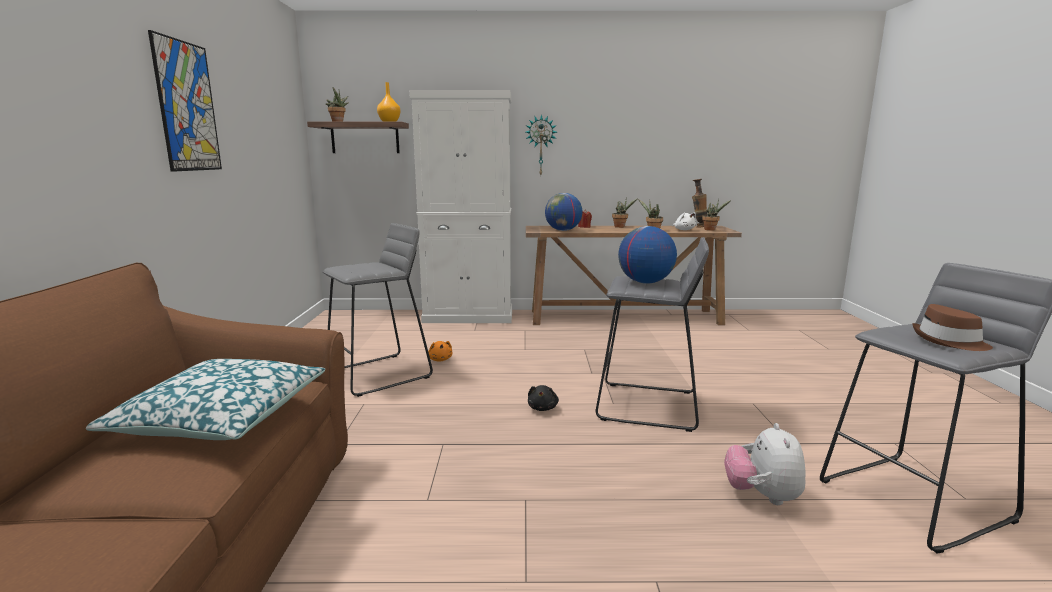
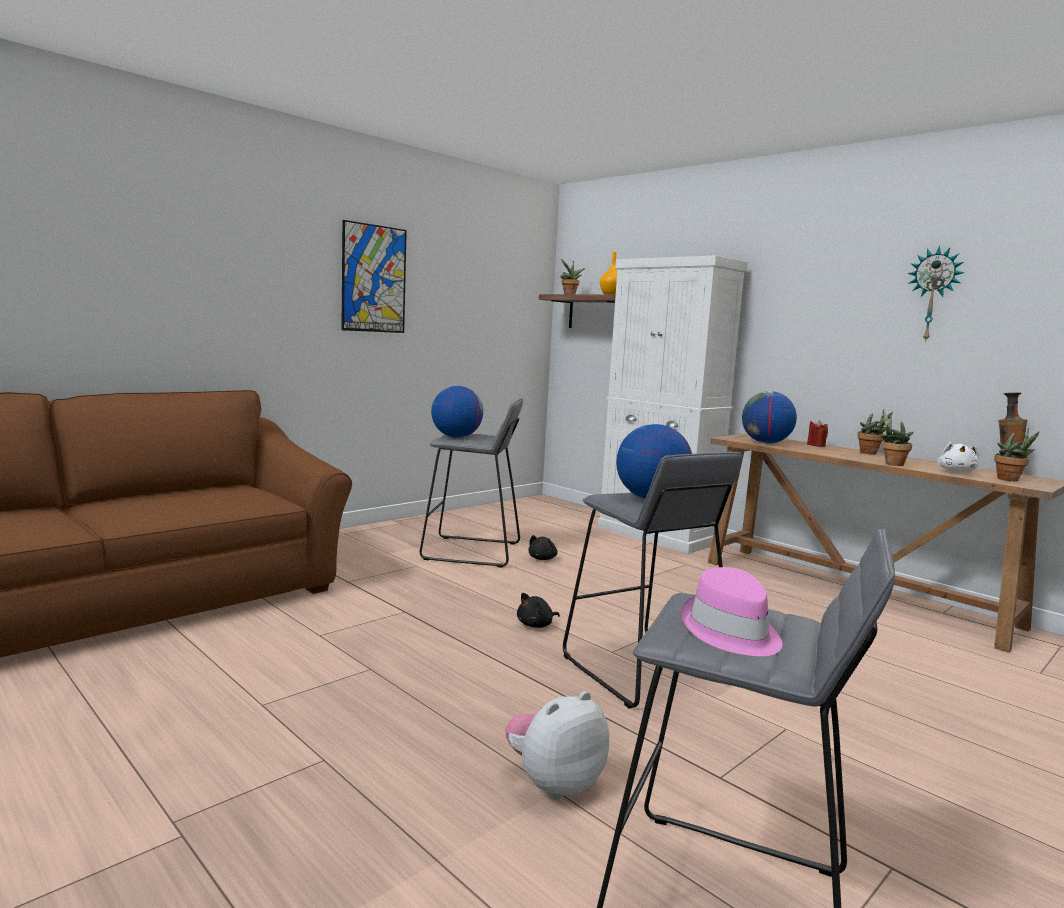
camera: 45 degrees right, 5 degrees down
pillow [86,359,325,440] -> none
orange plush toy [428,341,452,362] -> black plush toy [528,535,558,560]
wall clock [526,114,557,175] -> wall clock moved to [907,246,964,343]
brown hat [912,304,993,351] -> pink hat [681,567,782,656]
none -> globe [431,386,483,438]

